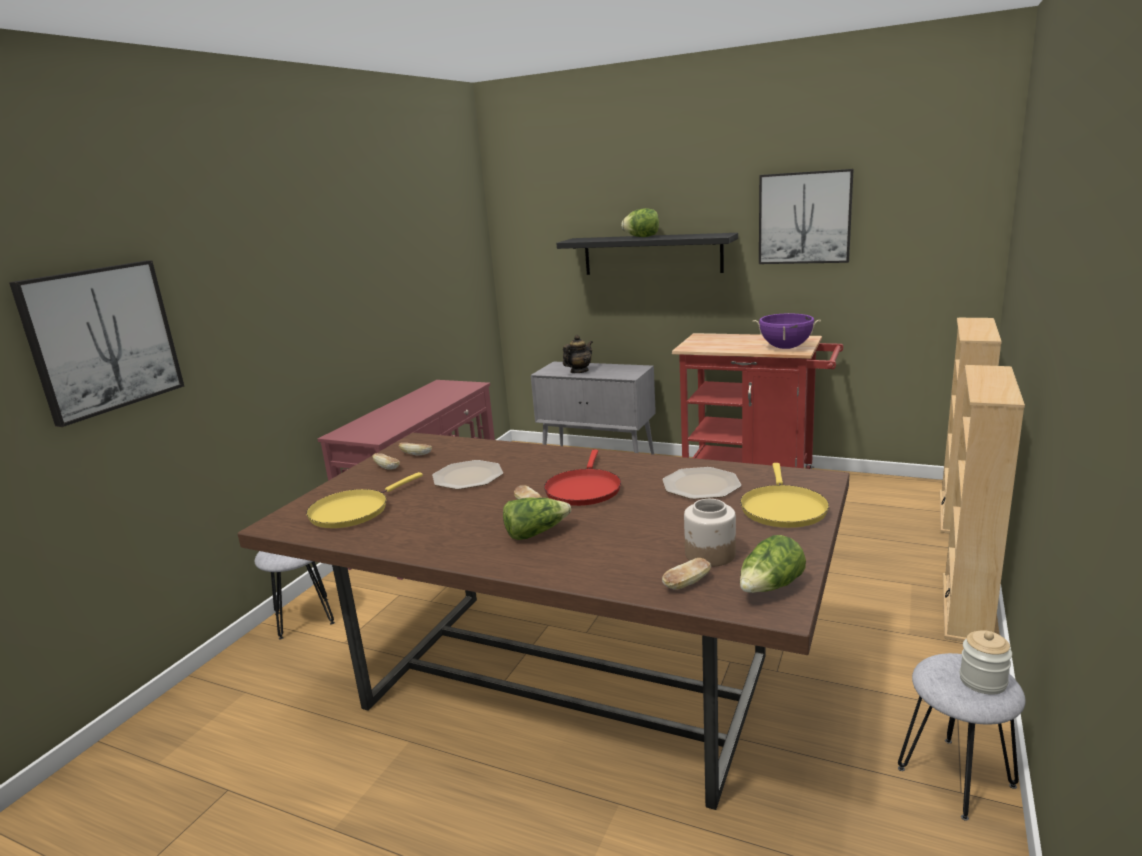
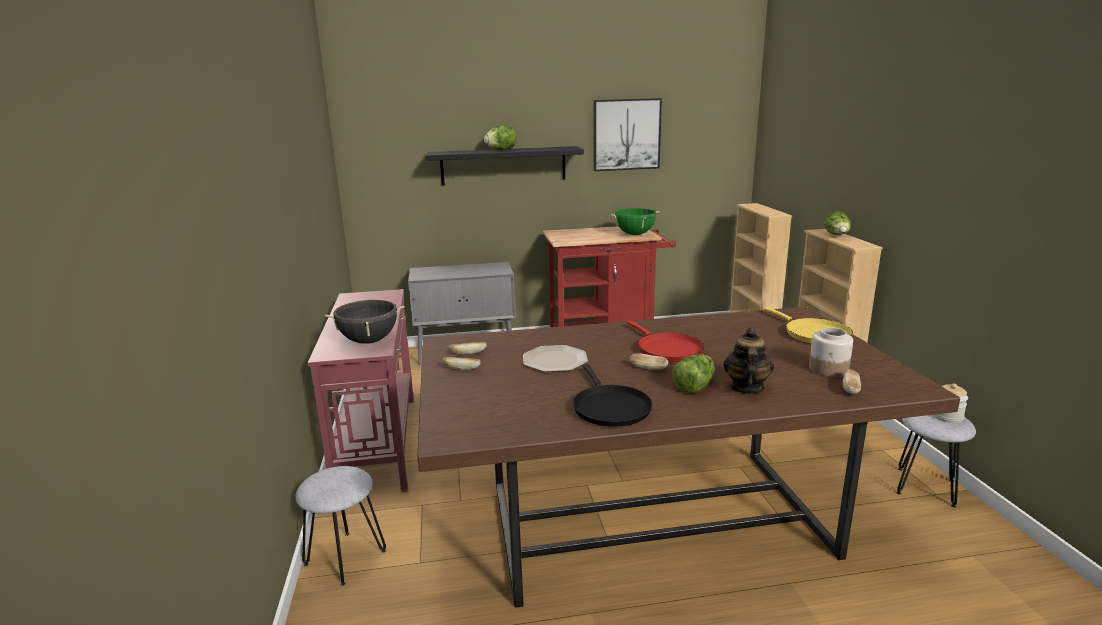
camera: 35 degrees left, 0 degrees up
picture [9,260,184,427] -> none
yellow frying pan [306,472,423,528] -> none
teapot [563,335,593,373] -> teapot moved to [723,327,774,394]
plate [662,467,741,499] -> none
lettuce [740,535,806,593] -> lettuce moved to [824,212,851,235]
purple cooking pot [753,313,821,349] -> green cooking pot [611,208,659,235]
none -> black cooking pot [325,299,404,344]
none -> black frying pan [573,364,652,427]

